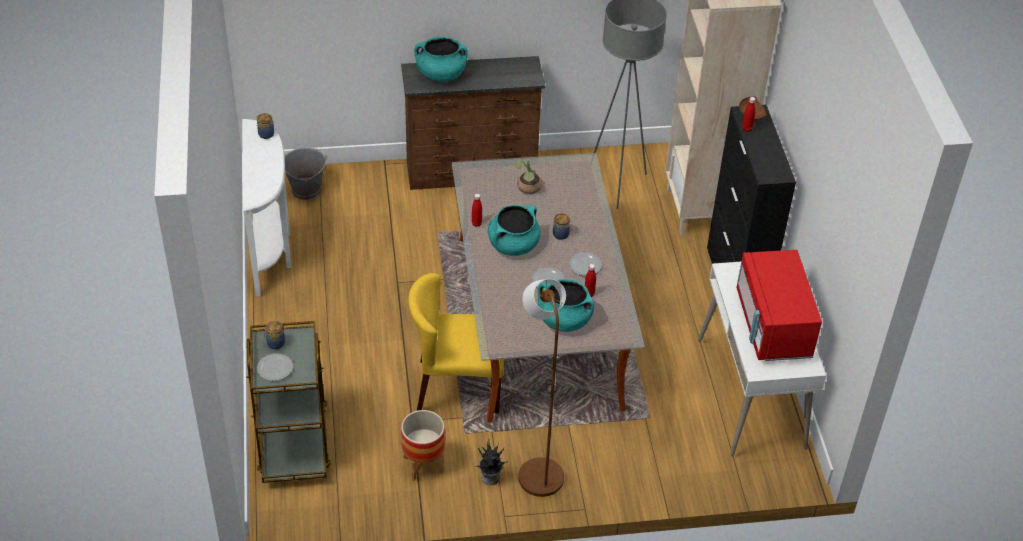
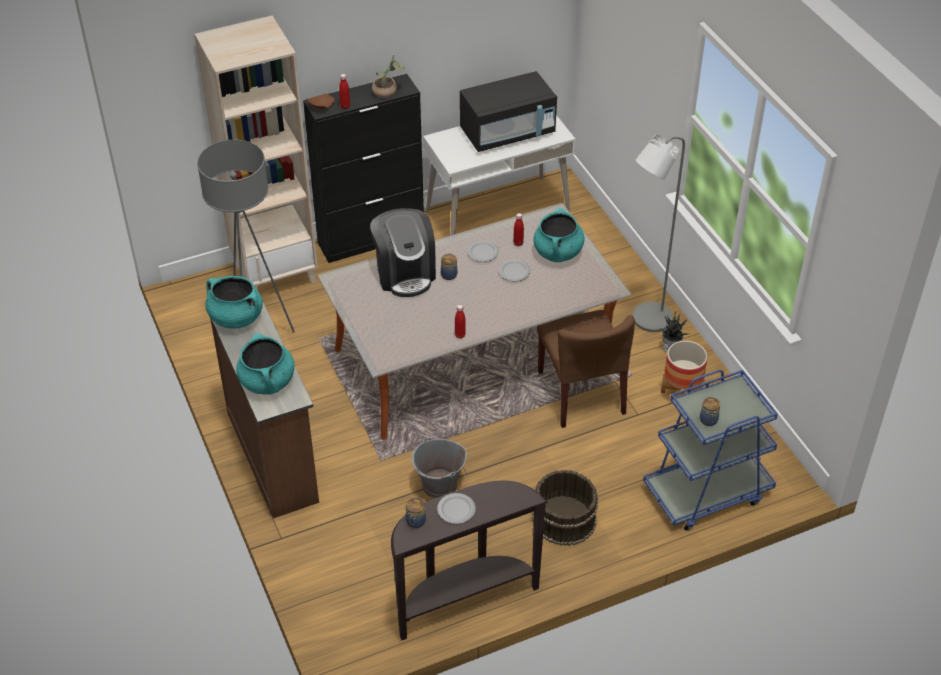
camera: 105 degrees left, 0 degrees up
white console table [242,119,291,297] -> brown console table [391,480,548,640]
brown cart [246,321,331,483] -> blue cart [643,370,778,531]
plate [257,353,293,381] -> plate moved to [437,493,476,524]
grey bucket [285,147,327,200] -> grey bucket moved to [412,438,467,499]
yellow chair [408,273,504,414] -> brown chair [537,310,635,428]
turquoise cooking pot [488,205,541,256] -> turquoise cooking pot moved to [205,276,263,329]
potted plant [515,157,542,194] -> potted plant moved to [372,54,404,98]
brown floor lamp [518,279,566,497] -> grey floor lamp [633,134,685,332]
red microwave [736,250,822,361] -> black microwave [460,71,557,152]
none -> coffee machine [370,208,436,297]
none -> brown bucket [532,470,598,546]

